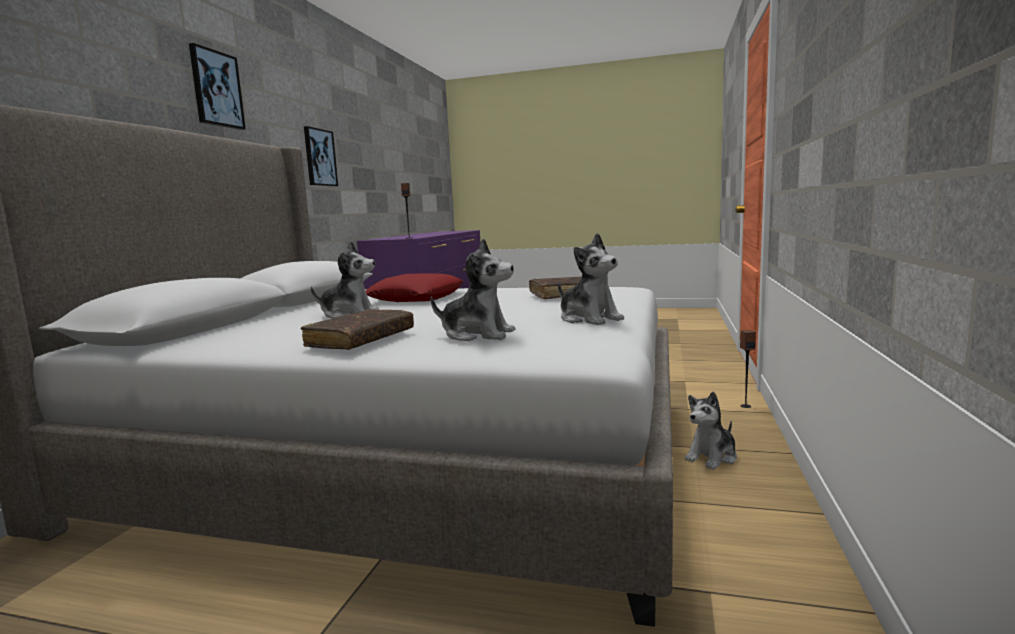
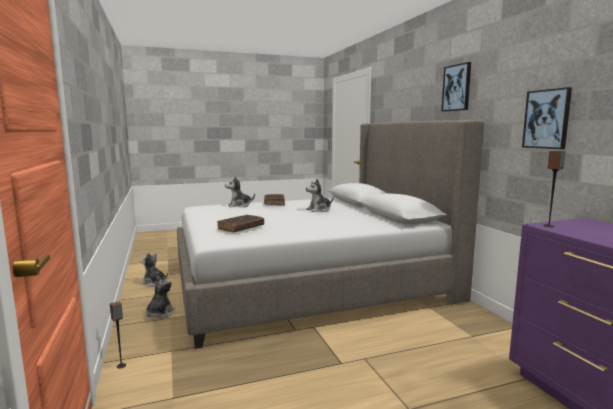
camera: 145 degrees right, 0 degrees up
red pillow [366,273,464,302] -> none
plush toy [558,233,624,325] -> plush toy moved to [140,252,168,287]

